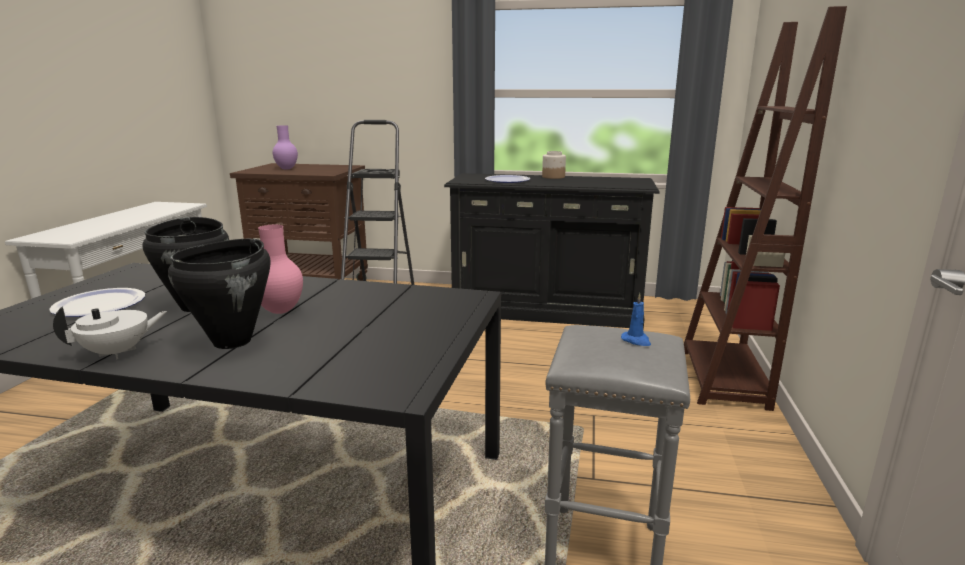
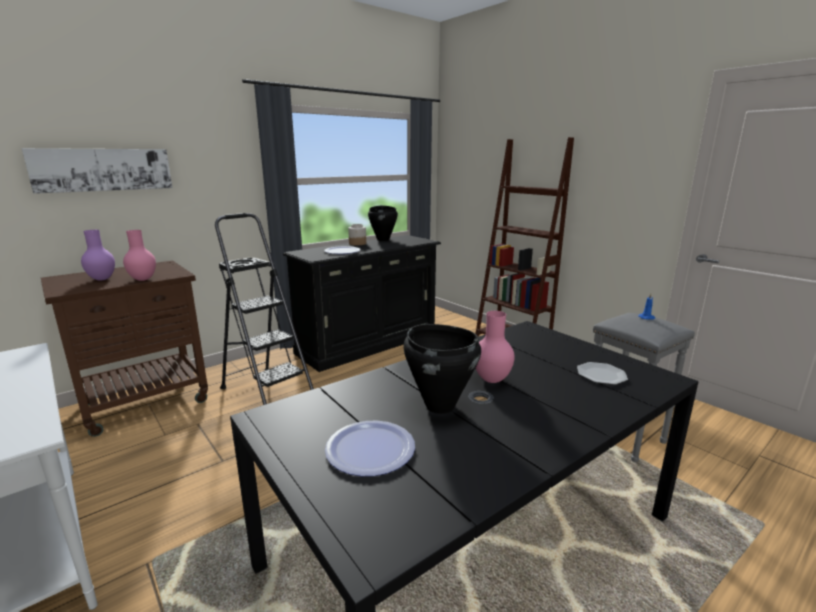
camera: 50 degrees left, 0 degrees up
white teapot [53,306,167,360] -> none
black cooking pot [168,239,271,349] -> black cooking pot moved to [368,206,398,241]
none -> picture [22,148,173,194]
none -> pink vase [123,230,156,281]
none -> plate [577,362,628,385]

